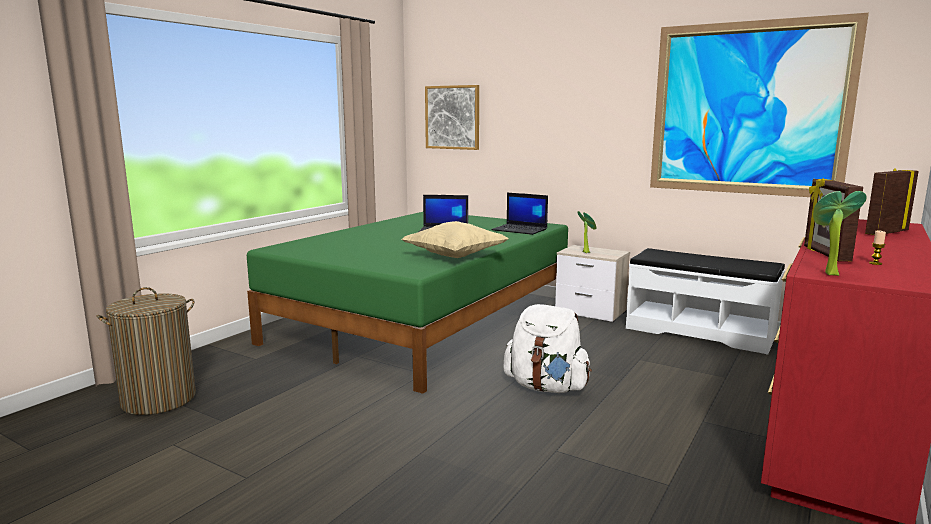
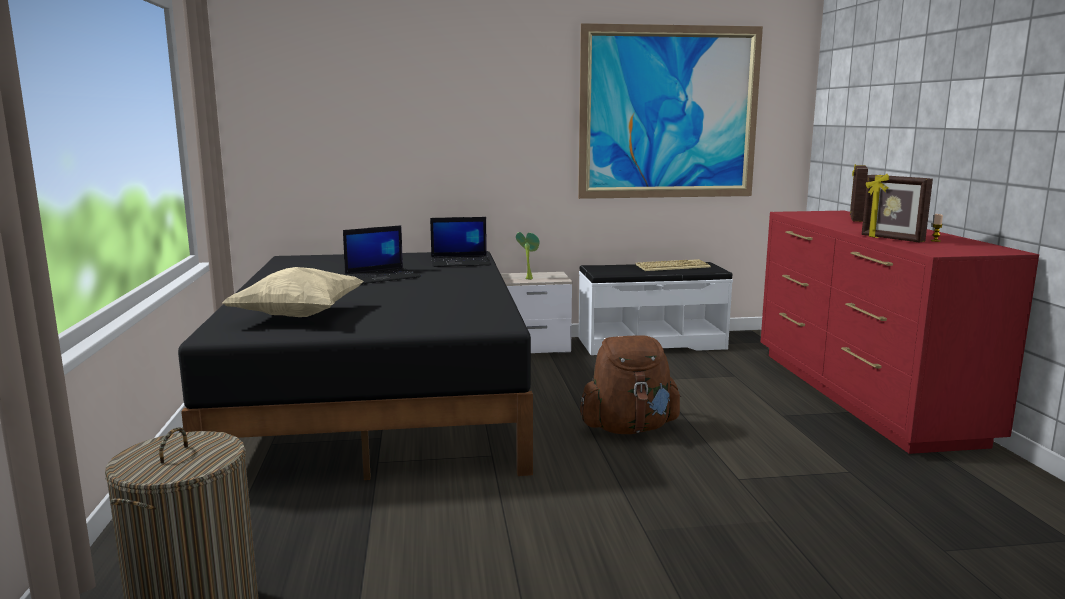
camera: 40 degrees left, 0 degrees up
green bed [247,212,568,394] -> black bed [178,251,533,480]
beige pillow [402,221,509,258] -> beige pillow moved to [222,267,364,317]
picture [425,85,479,150] -> none
white backpack [503,304,592,393] -> brown backpack [580,335,681,434]
potted plant [813,191,867,276] -> none
none -> keyboard [635,259,711,271]

